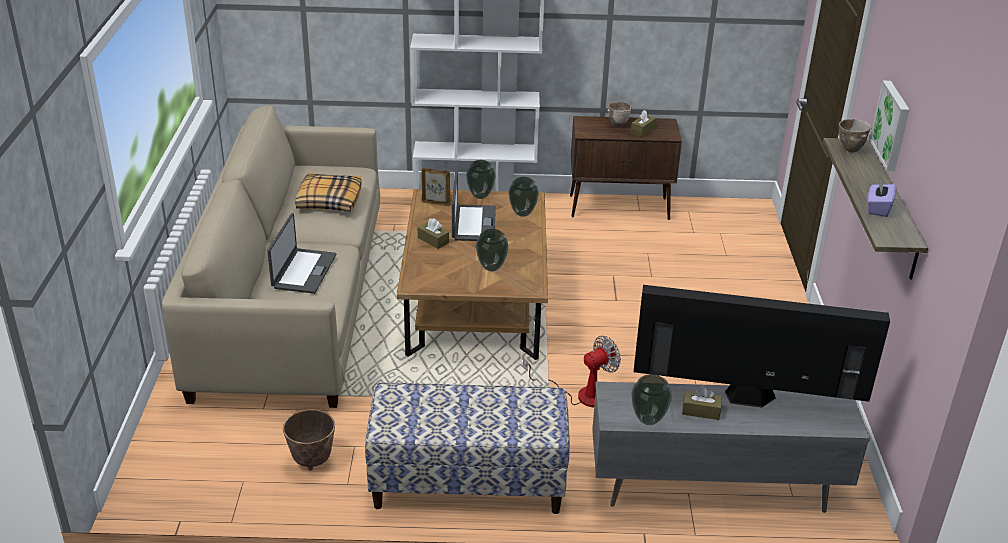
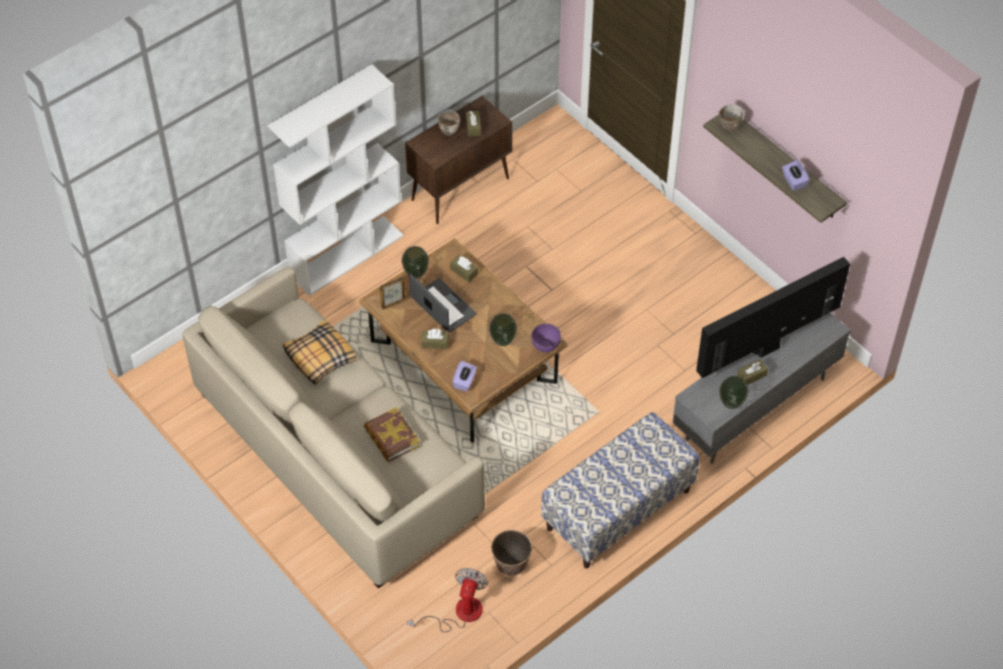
camera: 40 degrees left, 20 degrees up
laptop [267,213,336,294] -> book [364,407,420,462]
vase [508,177,539,217] -> brown tissue box [450,255,478,282]
fan [523,336,621,408] -> fan moved to [407,568,488,632]
picture [870,81,910,171] -> none
none -> purple tissue box [452,361,477,391]
none -> purple bowl [531,323,561,352]

